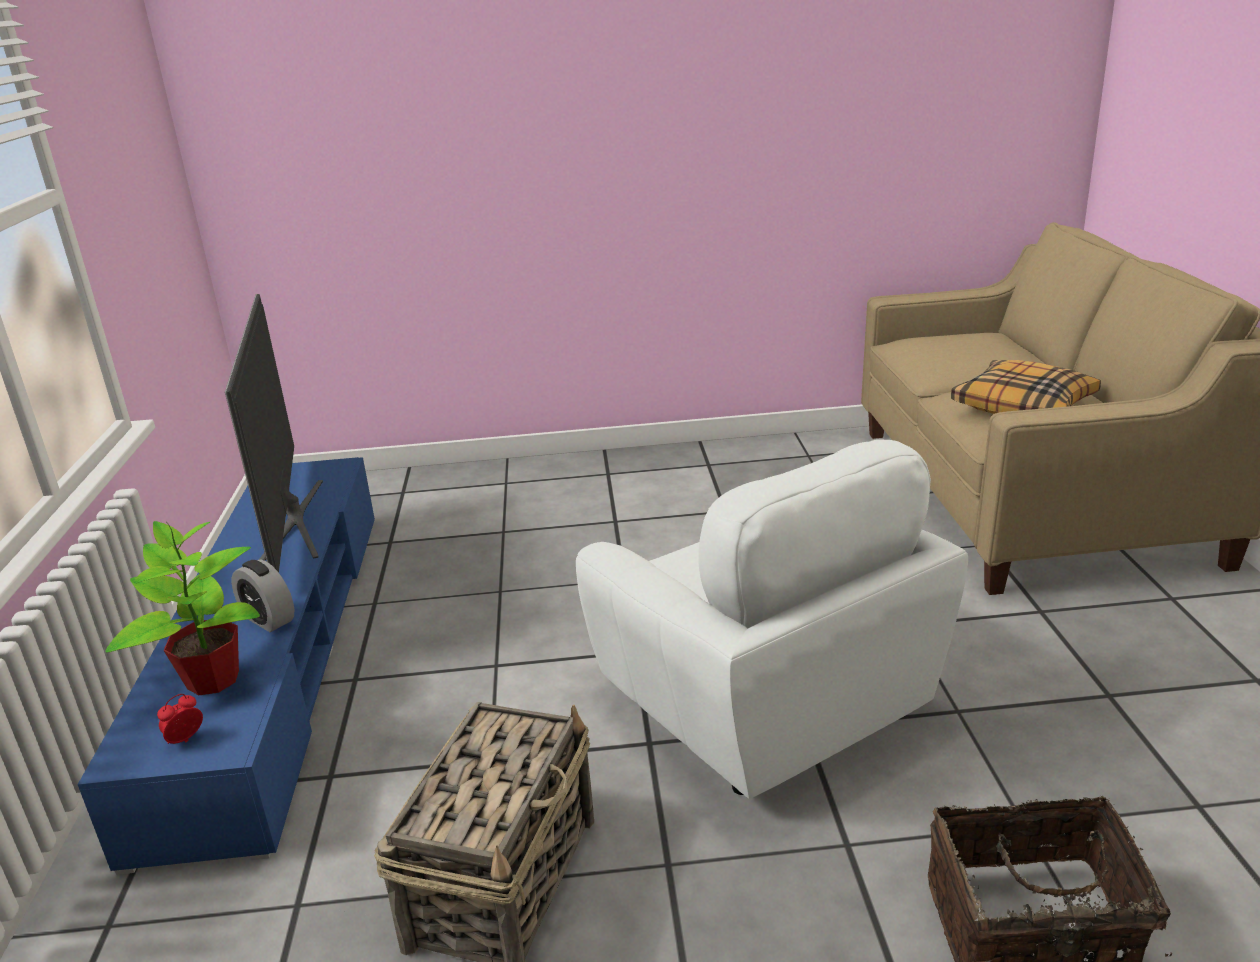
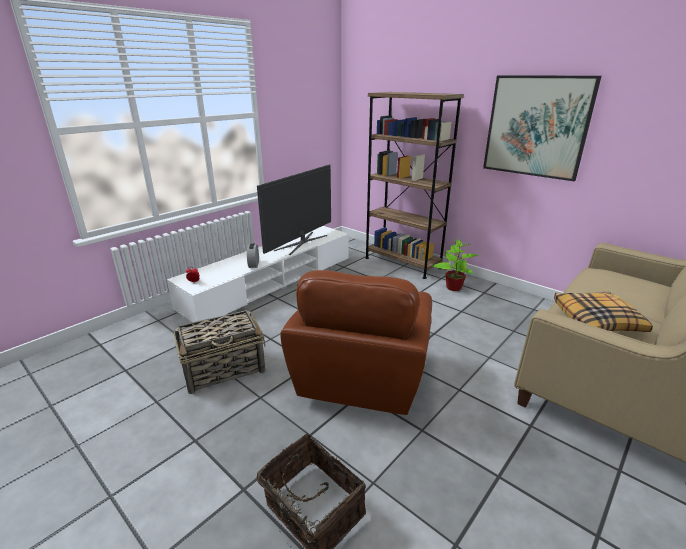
camera: 45 degrees right, 0 degrees up
blue tv stand [77,457,375,875] -> white tv stand [167,226,349,322]
potted plant [105,521,260,695] -> potted plant moved to [432,239,479,291]
white armchair [576,440,968,799] -> brown armchair [280,270,432,415]
none -> brown bookcase [365,92,464,279]
none -> picture [483,75,601,181]

